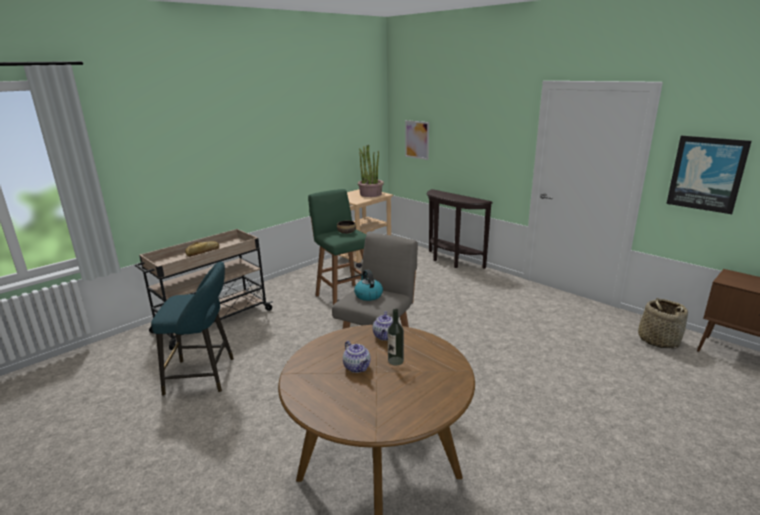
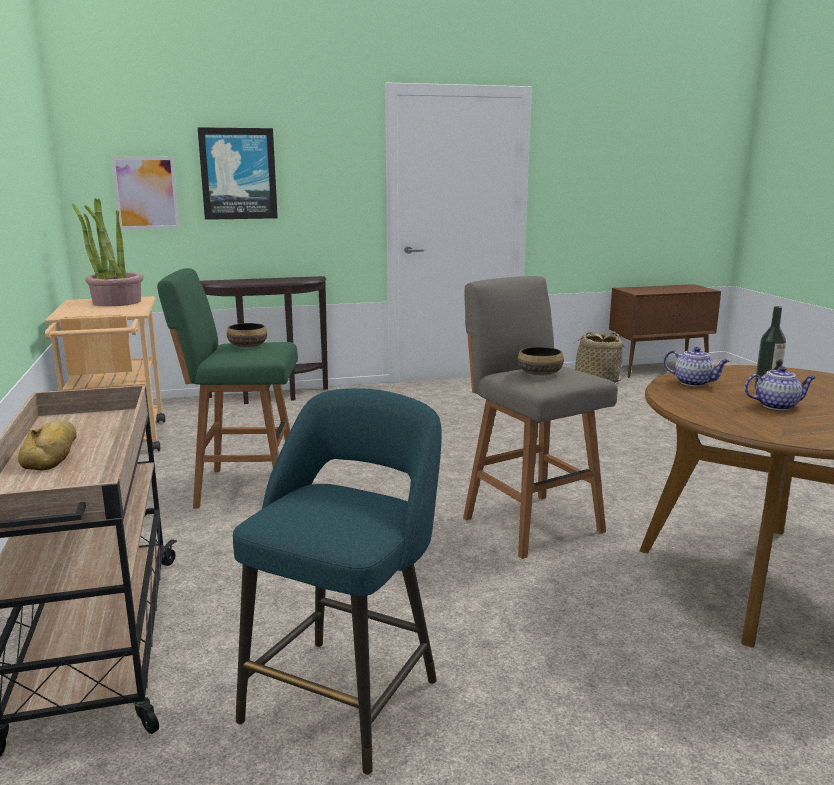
camera: 60 degrees left, 5 degrees down
kettle [354,270,383,301] -> bowl [518,347,564,375]
picture [666,136,752,214] -> picture moved to [198,127,278,220]

